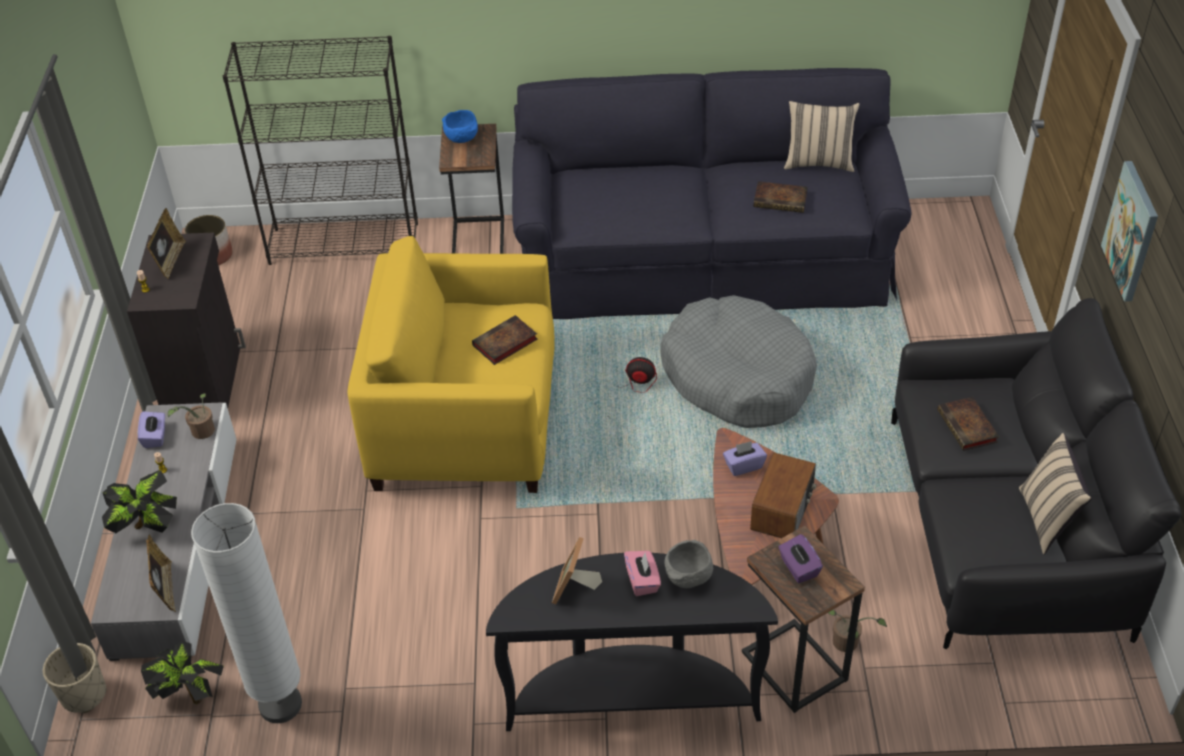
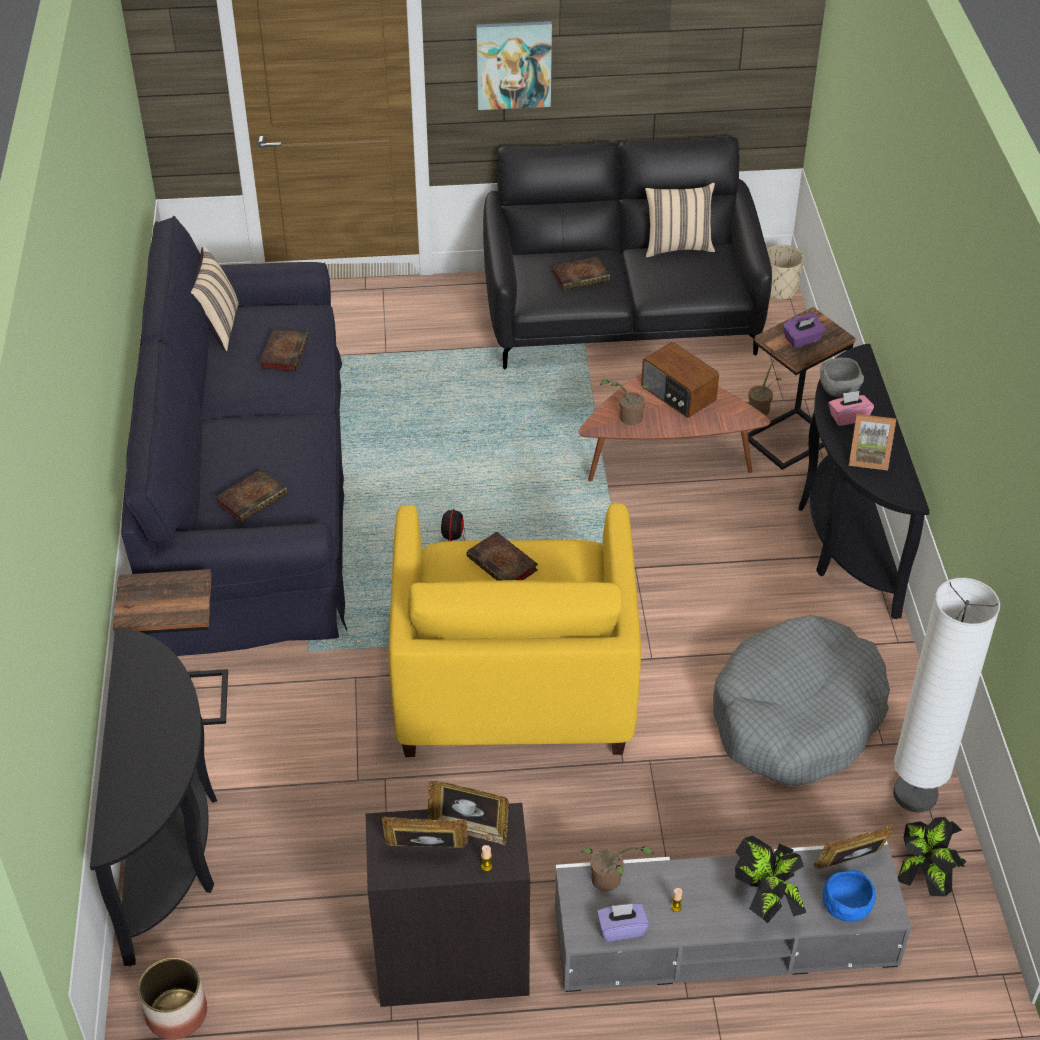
camera: 95 degrees left, 0 degrees up
beige planter [43,643,106,713] -> beige planter moved to [767,245,804,300]
black bookcase [223,36,418,265] -> black console table [90,628,217,966]
blue bowl [442,110,478,143] -> blue bowl moved to [823,870,876,922]
grey dog bed [660,295,817,428] -> grey dog bed moved to [713,615,890,786]
purple tissue box [723,441,767,476] -> potted plant [600,380,649,425]
radio [750,452,817,538] -> radio turned 150 degrees counterclockwise [641,342,719,418]
none -> book [215,469,287,523]
none -> picture frame [427,781,509,846]

